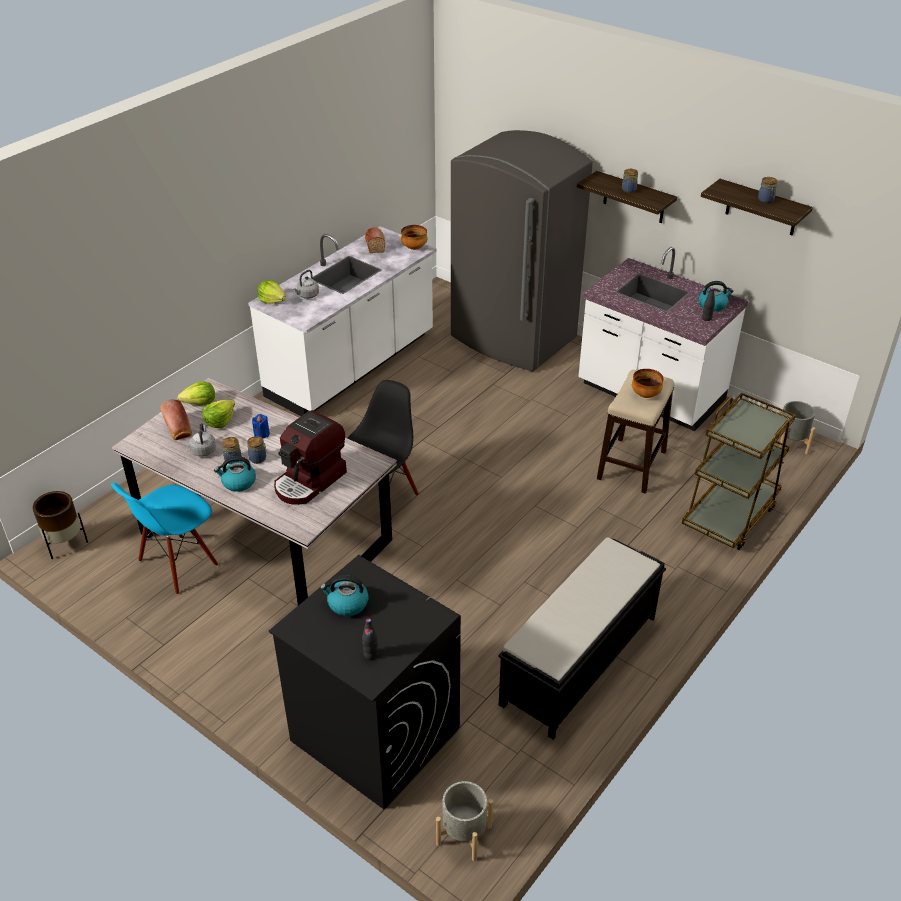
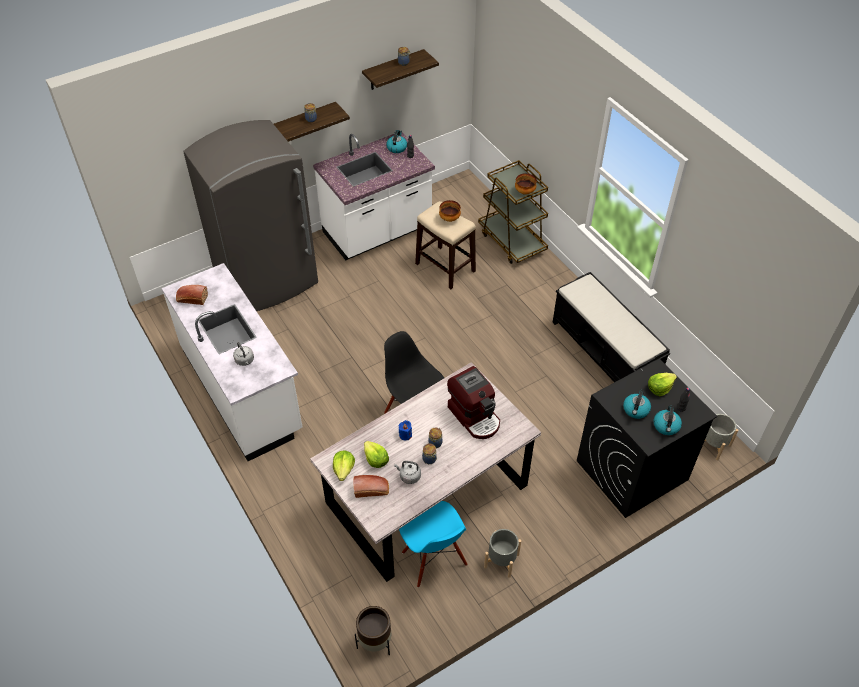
camera: 70 degrees left, 10 degrees up
kettle [214,456,256,492] -> kettle moved to [653,406,682,435]
lettuce [257,280,286,304] -> lettuce moved to [648,373,677,396]
bowl [401,225,427,250] -> bowl moved to [515,173,537,195]
grey planter [778,401,815,454] -> grey planter moved to [484,529,521,578]

